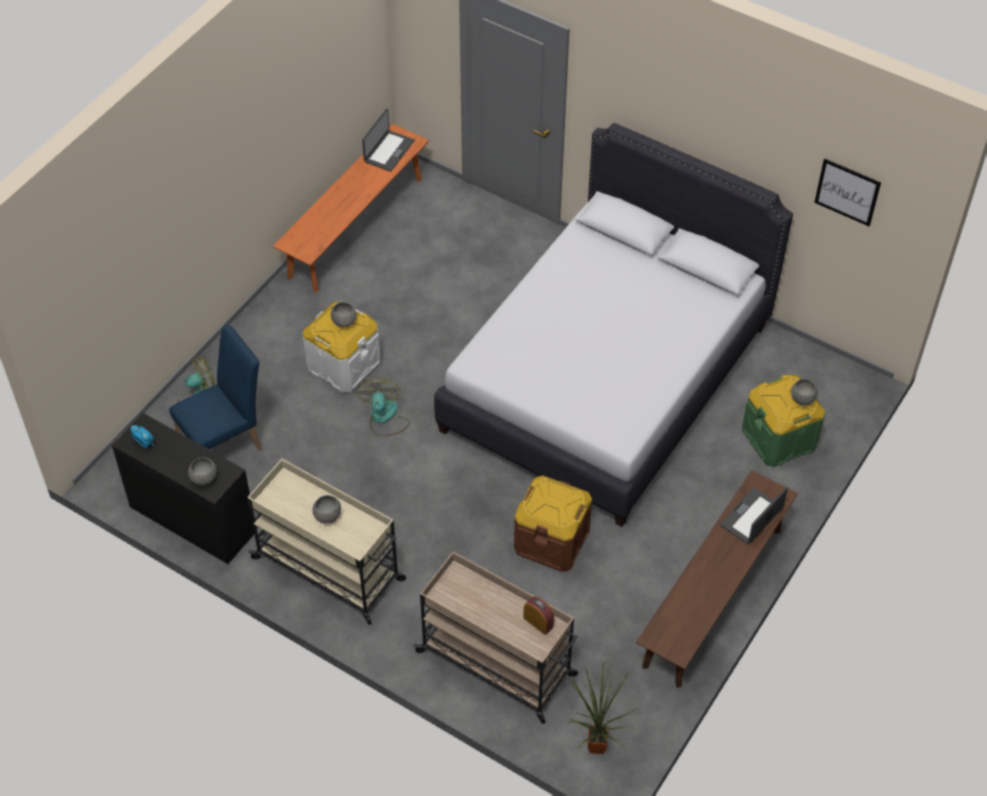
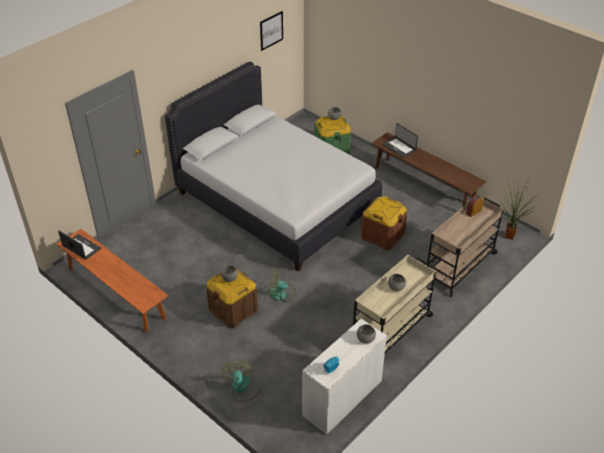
camera: 80 degrees left, 10 degrees down
black desk [112,413,254,564] -> white desk [302,319,387,435]
blue chair [169,325,262,451] -> none
white storage box [303,302,381,393] -> brown storage box [207,268,258,328]

